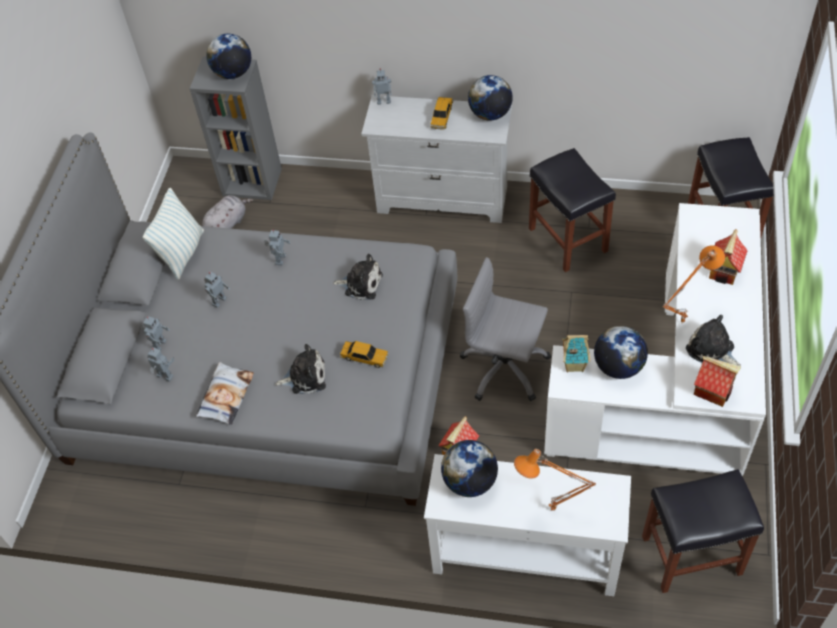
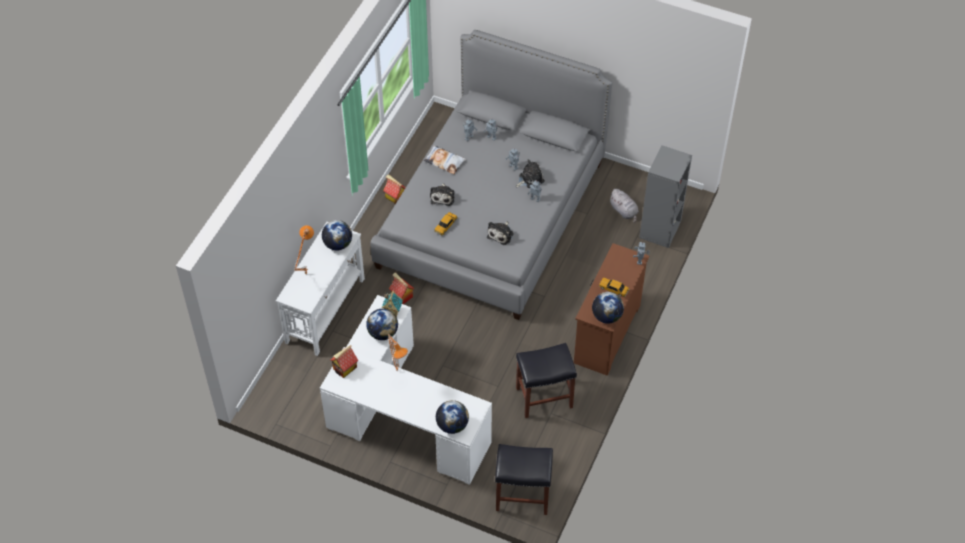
camera: 100 degrees right, 0 degrees up
pillow [143,188,204,280] -> none
globe [206,34,251,79] -> globe moved to [436,400,469,434]
white dresser [361,95,512,223] -> brown dresser [574,243,649,376]
grey office chair [460,257,551,401] -> none
black stool [642,469,764,593] -> none
plush toy [686,315,741,366] -> plush toy moved to [516,159,545,188]
toy house [709,229,748,285] -> toy house moved to [383,174,406,204]

